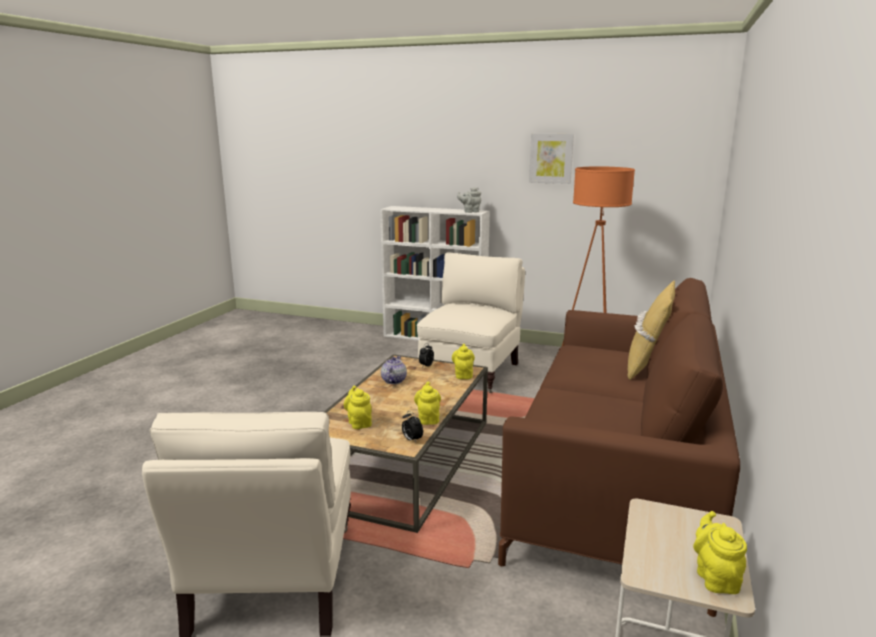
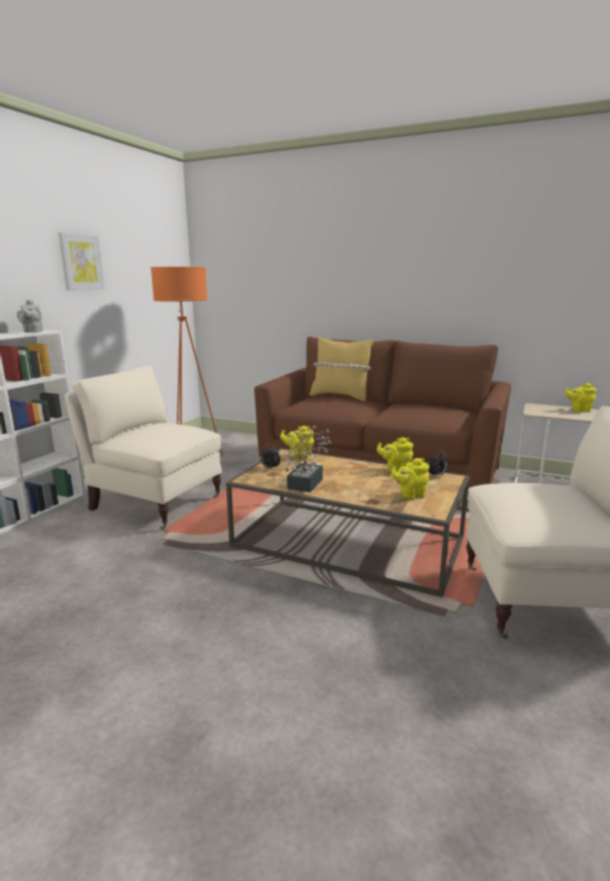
camera: 85 degrees left, 0 degrees up
teapot [381,356,407,384] -> potted plant [285,426,331,492]

